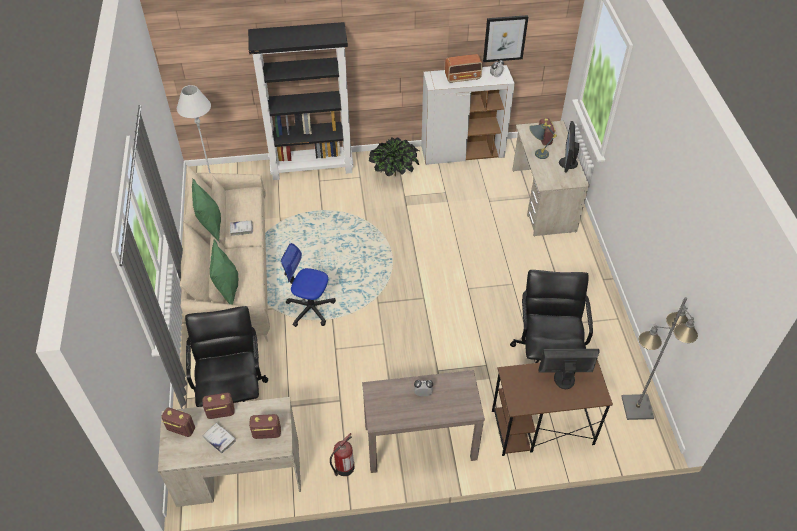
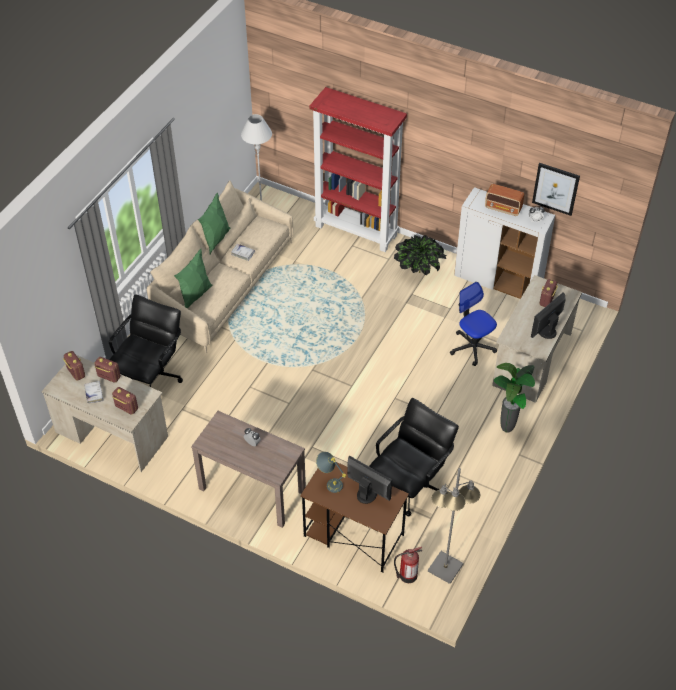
camera: 35 degrees right, 0 degrees up
black bookcase [248,22,353,180] -> red bookcase [310,87,407,252]
office chair [281,243,336,327] -> office chair moved to [450,282,497,366]
fire extinguisher [330,433,355,476] -> fire extinguisher moved to [394,547,422,583]
grey table lamp [529,123,557,159] -> grey table lamp moved to [316,452,346,493]
none -> potted plant [494,363,535,433]

